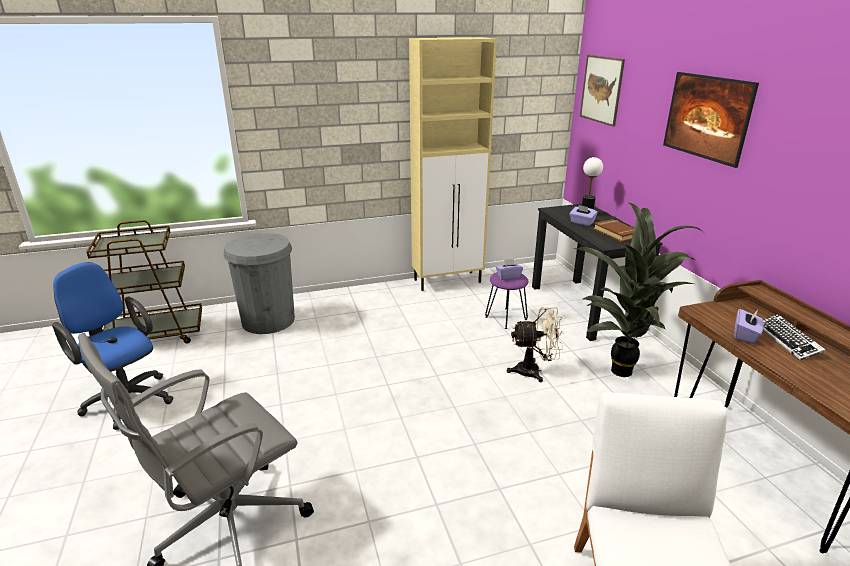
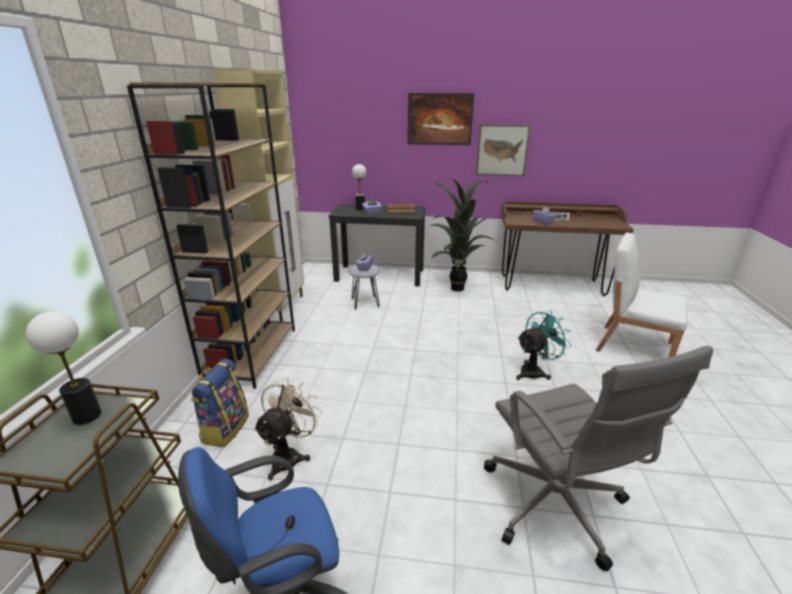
camera: 65 degrees left, 0 degrees up
grey trash can [223,233,295,334] -> backpack [191,359,249,447]
purple stool [485,272,529,329] -> grey stool [349,264,380,310]
beige fan [507,307,563,382] -> beige fan moved to [253,377,322,481]
picture [580,55,625,127] -> picture moved to [476,124,531,176]
none -> table lamp [26,311,102,425]
none -> brown bookcase [127,82,295,389]
none -> turquoise fan [516,310,572,380]

